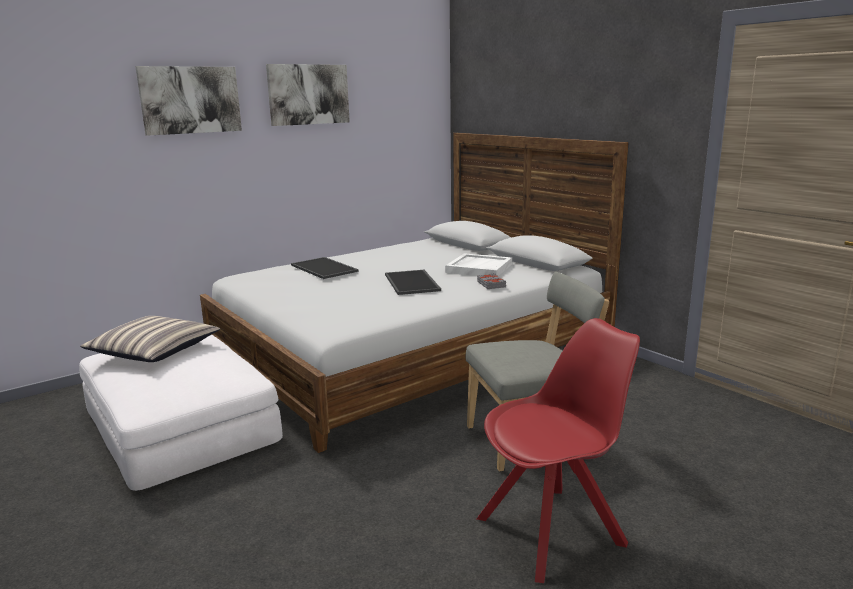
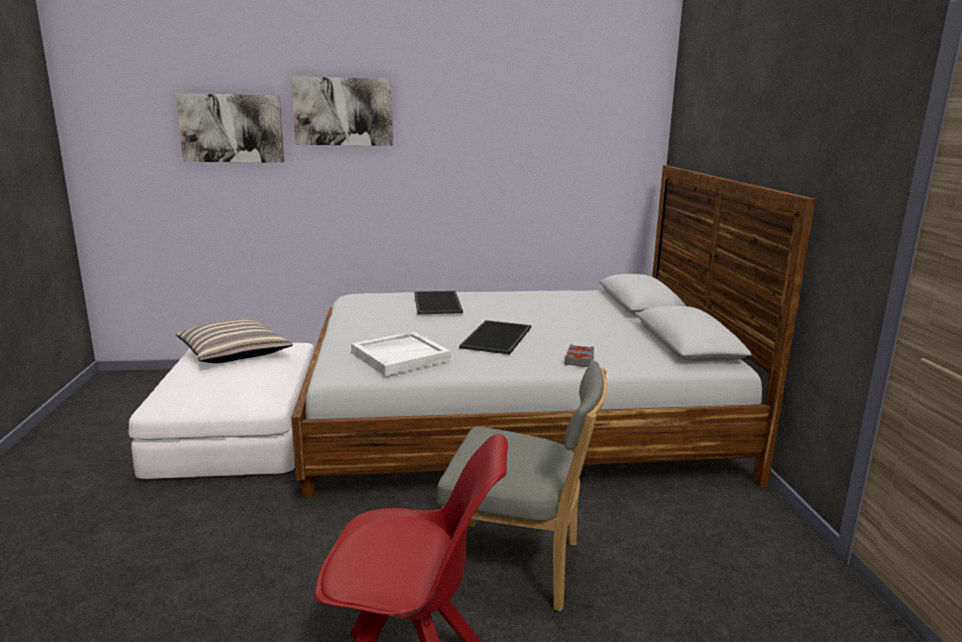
camera: 30 degrees right, 0 degrees up
picture [266,64,350,126] -> picture moved to [176,93,284,163]
white tray [445,253,512,276] -> white tray moved to [351,331,451,376]

